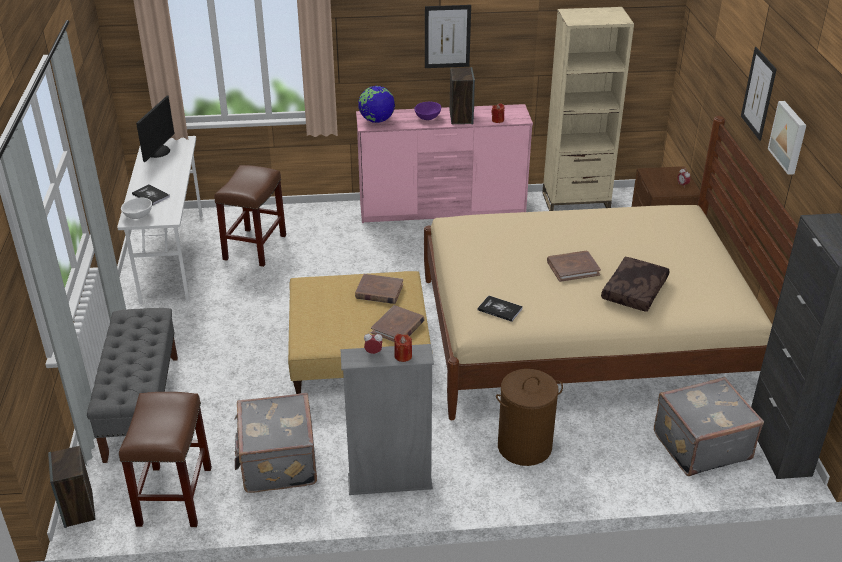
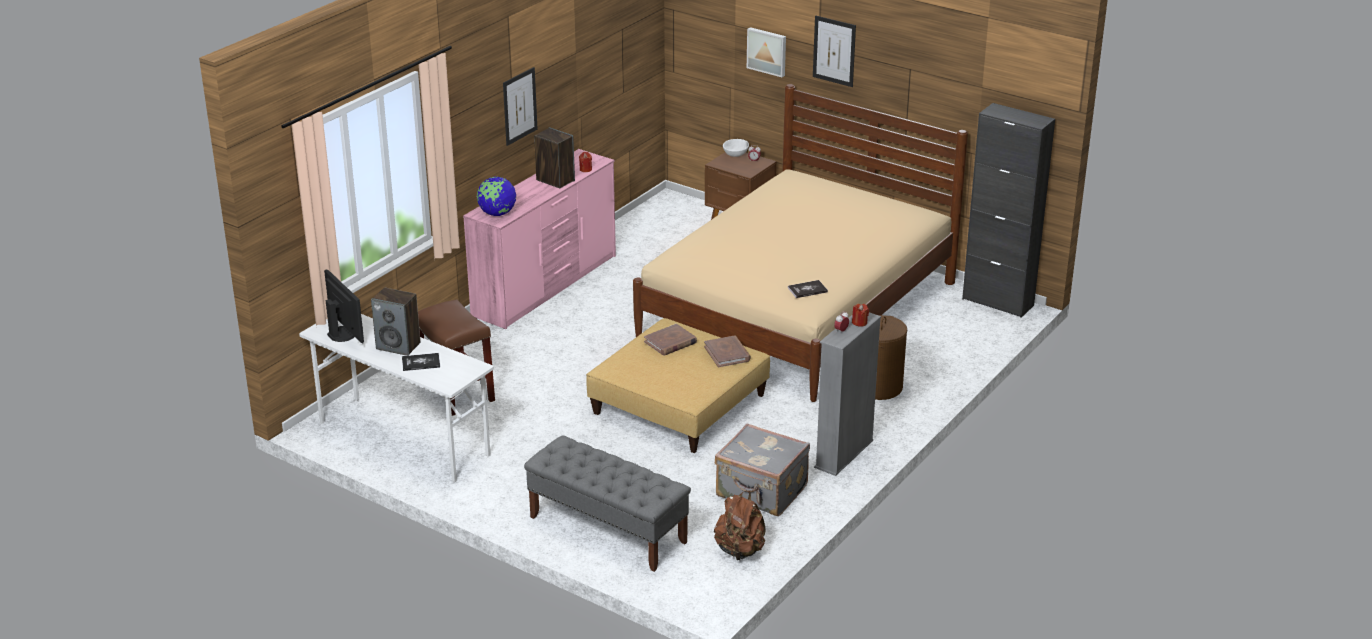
camera: 50 degrees left, 5 degrees down
speaker [48,446,95,528] -> speaker moved to [371,288,420,356]
brown stool [119,392,212,527] -> brown backpack [714,491,766,560]
white bowl [121,198,152,219] -> white bowl moved to [723,139,749,157]
purple bowl [414,102,441,120] -> none
beige bookcase [542,7,634,211] -> none
brown book [547,251,601,282] -> none
brown pillow [601,257,670,312] -> none
grey suitcase [654,377,764,476] -> none
picture [768,101,807,175] -> picture moved to [747,27,786,77]

